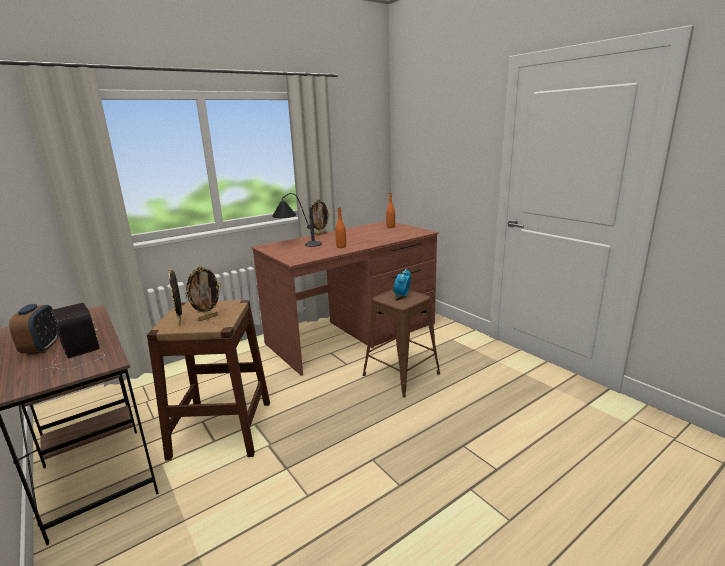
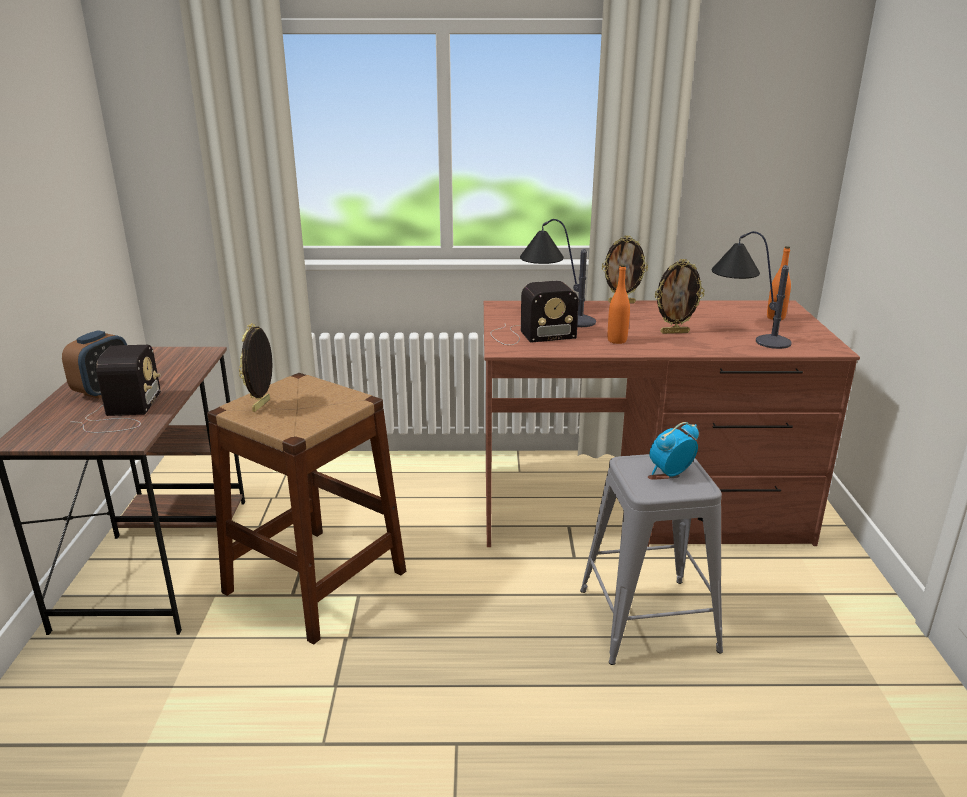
camera: 35 degrees right, 5 degrees up
picture frame [185,266,222,321] -> picture frame moved to [655,259,705,334]
brown stool [363,290,440,397] -> grey stool [580,454,723,665]
none -> radio [490,281,579,345]
none -> table lamp [712,231,791,349]

